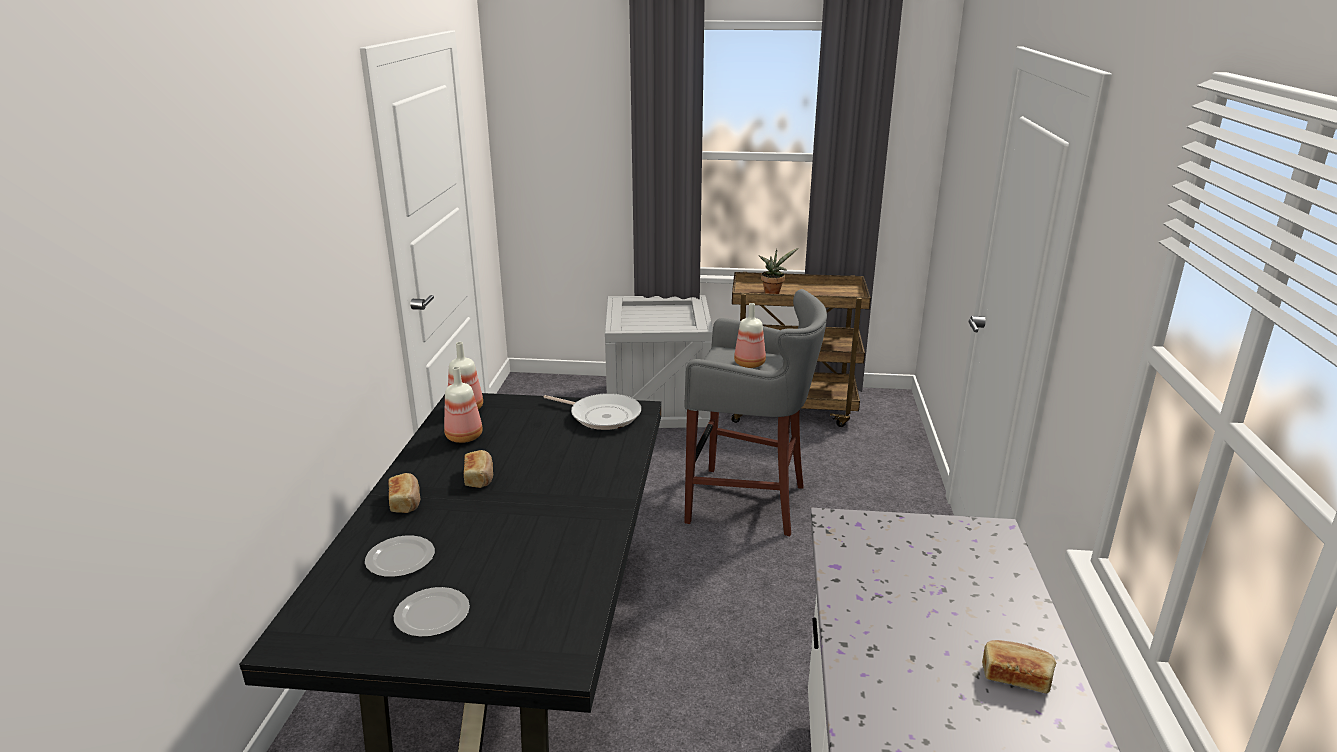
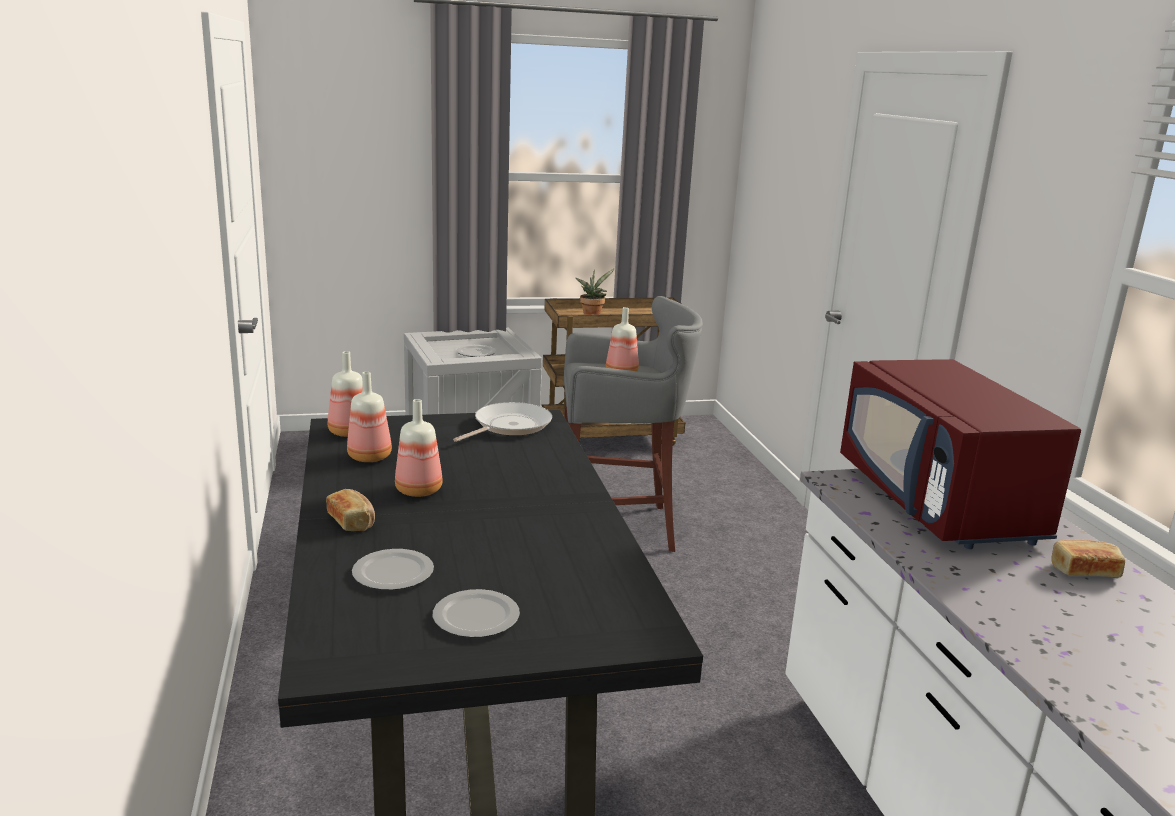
camera: 20 degrees left, 5 degrees down
bread [464,450,493,488] -> bottle [395,399,443,497]
frying pan [543,393,641,430] -> frying pan turned 60 degrees counterclockwise [453,402,552,442]
none -> plate [457,345,496,357]
none -> red microwave [840,359,1081,549]

